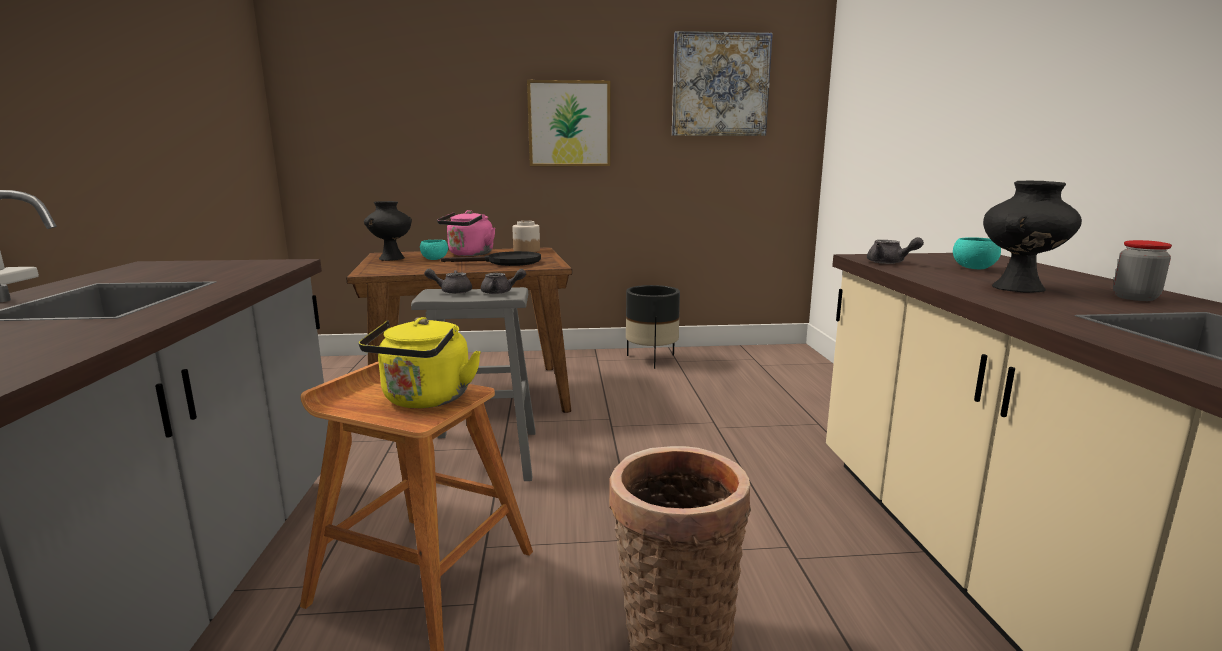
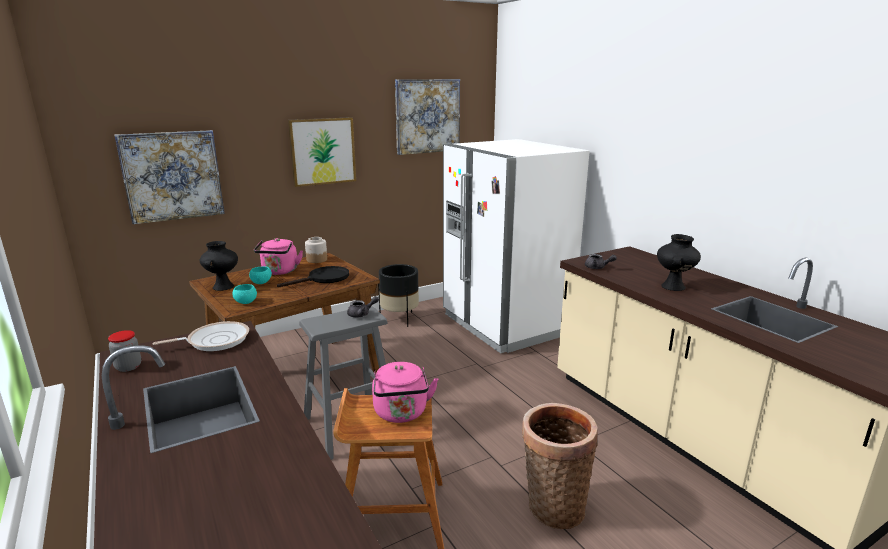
camera: 25 degrees left, 5 degrees up
yellow kettle [359,317,481,408] -> pink kettle [372,362,438,423]
grey teapot [424,269,472,294] -> none
turquoise bowl [953,237,1001,269] -> turquoise bowl moved to [232,284,257,304]
jar [1113,240,1172,301] -> jar moved to [108,330,141,372]
none -> picture [115,130,225,224]
none -> frying pan [152,321,249,351]
none -> white fridge [443,139,590,353]

